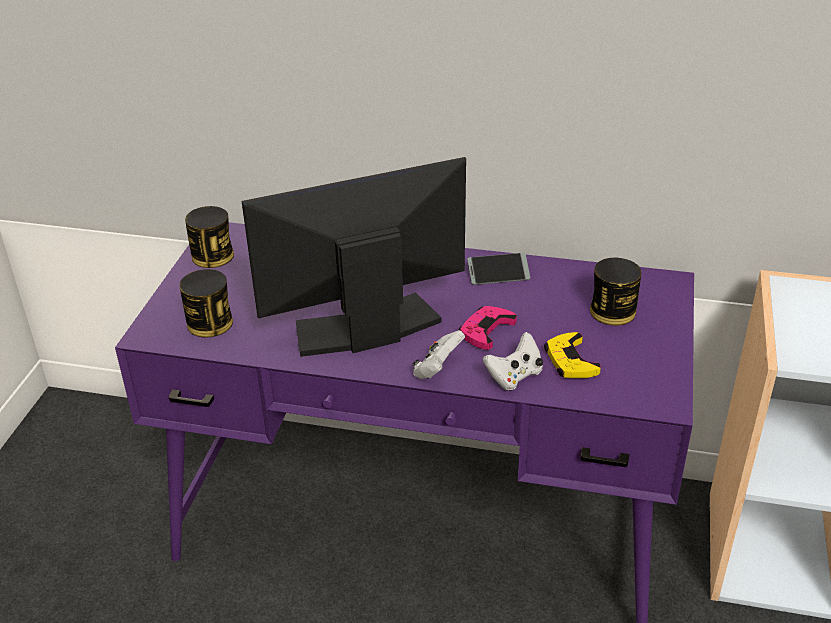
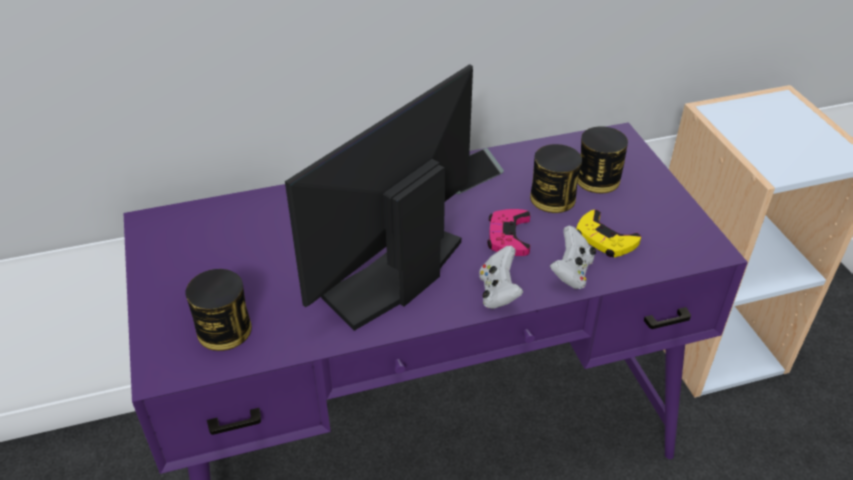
camera: 30 degrees left, 5 degrees up
can [185,206,234,268] -> can moved to [530,144,582,213]

